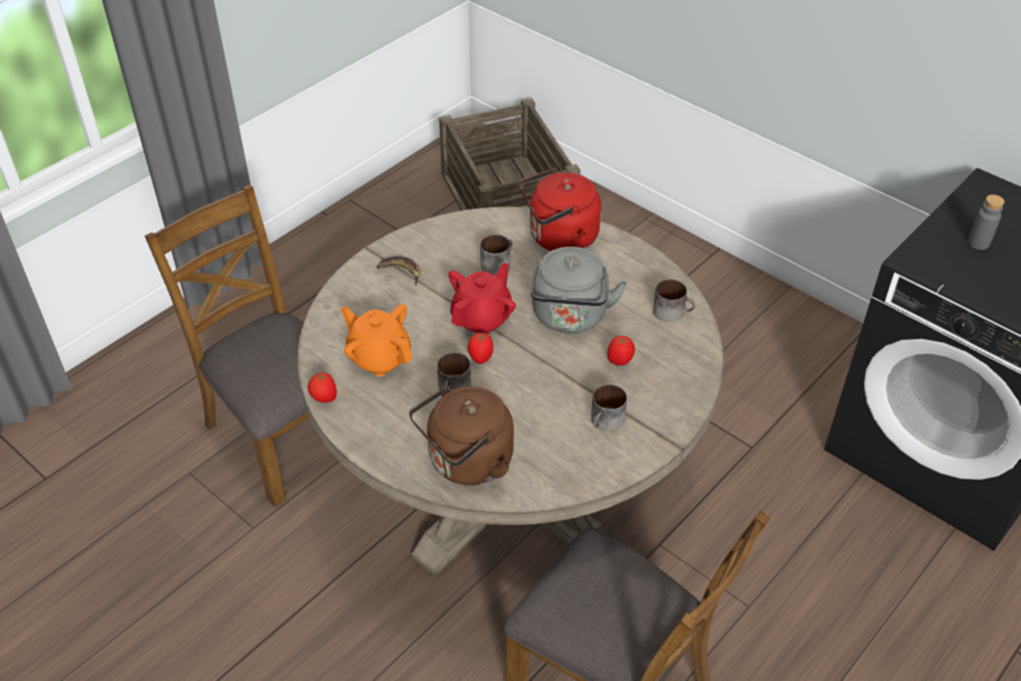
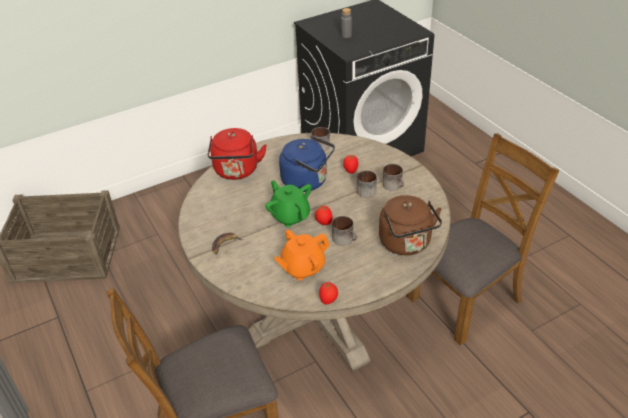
camera: 70 degrees left, 5 degrees down
red teapot [449,262,516,335] -> green teapot [265,180,312,227]
mug [480,234,513,276] -> mug moved to [357,171,377,198]
grey kettle [531,247,627,333] -> blue kettle [279,136,335,192]

